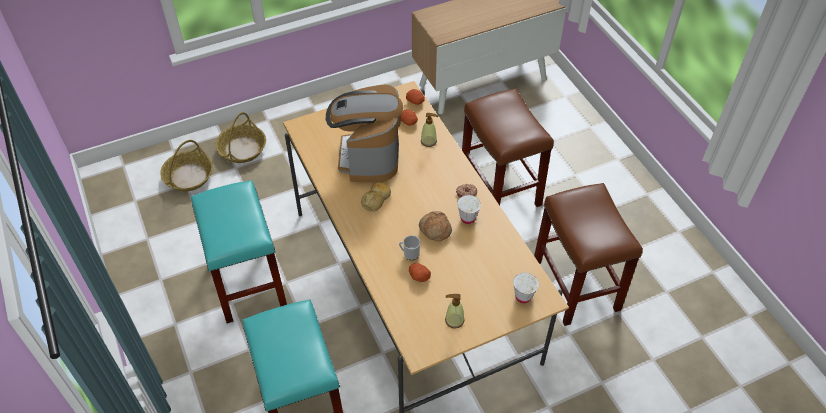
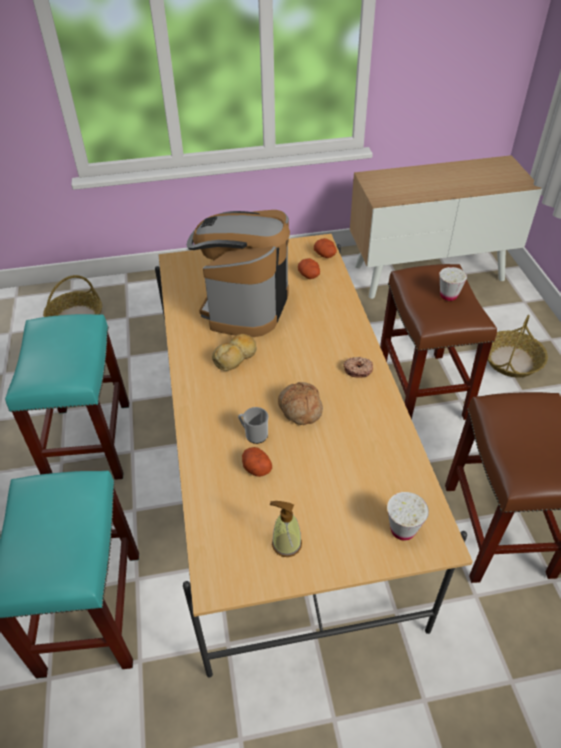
camera: 15 degrees right, 5 degrees down
basket [216,112,266,163] -> basket moved to [488,315,548,378]
soap dispenser [421,113,438,147] -> none
white cup [457,195,481,224] -> white cup moved to [439,267,467,301]

